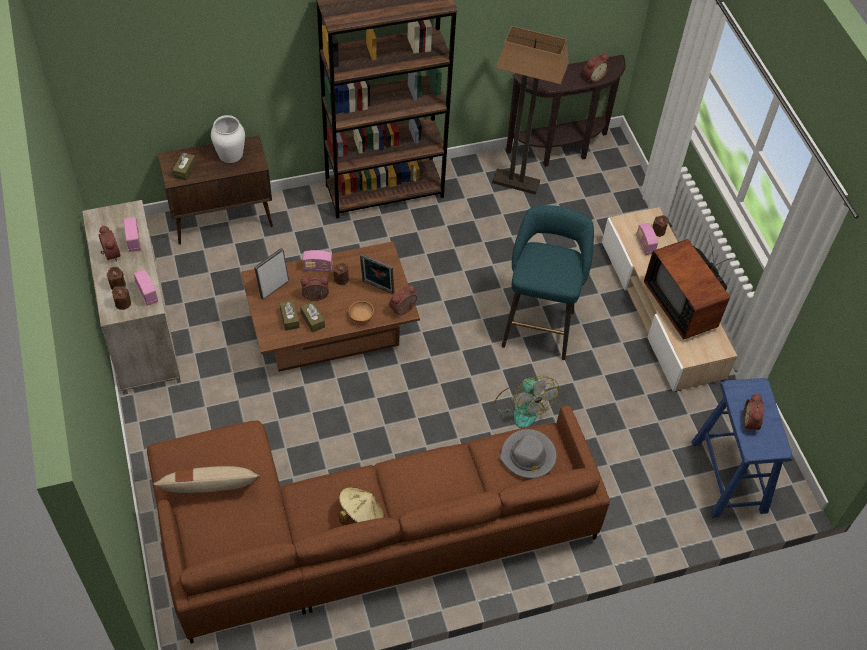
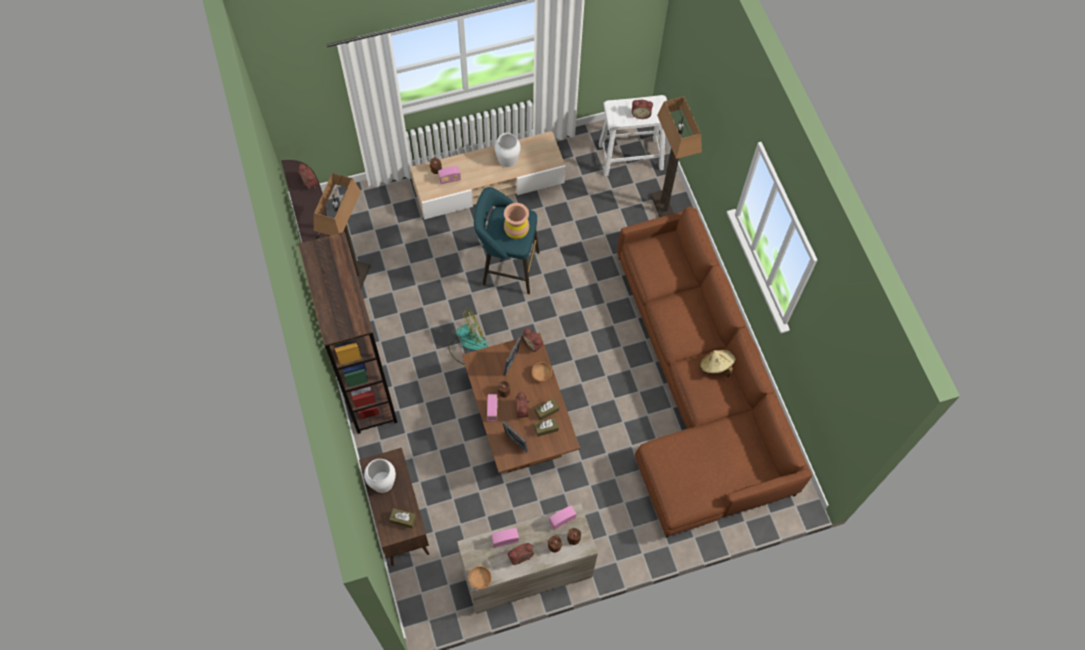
camera: 90 degrees left, 10 degrees up
beige pillow [153,466,260,493] -> none
fan [493,376,559,428] -> fan moved to [448,310,488,365]
grey hat [500,429,557,479] -> none
television [644,234,732,339] -> white vase [495,133,521,167]
blue stool [691,378,793,518] -> white stool [599,95,667,176]
none -> brown bowl [468,566,491,589]
none -> brown vase [504,203,529,239]
none -> floor lamp [651,96,702,217]

